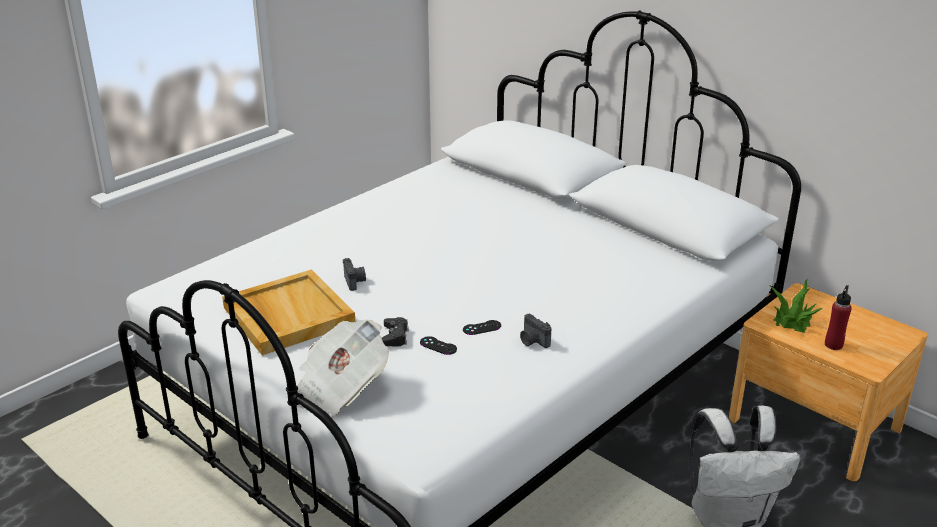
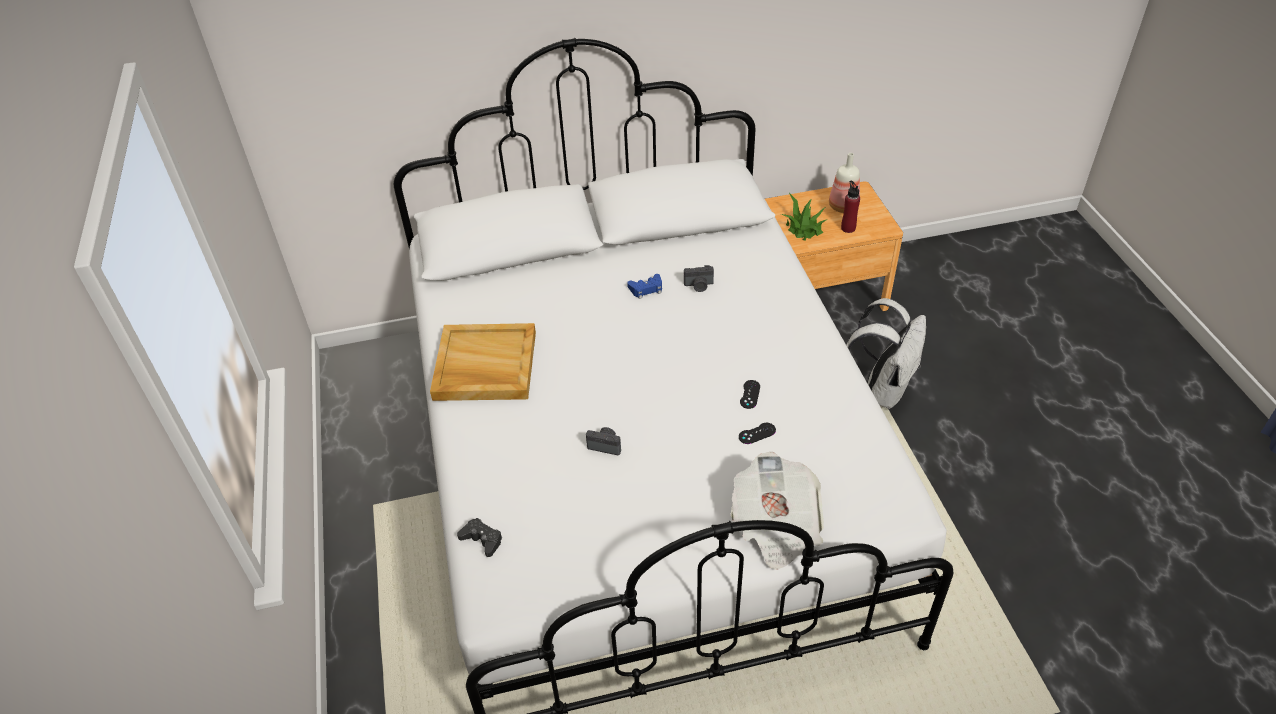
camera: 55 degrees left, 15 degrees up
beige tray [222,269,355,355] -> beige tray moved to [430,323,536,401]
black game controller [381,317,409,347] -> black game controller moved to [457,518,502,557]
camera [520,314,551,348] -> camera moved to [684,265,714,292]
none -> blue game controller [627,274,662,299]
none -> bottle [829,153,860,213]

